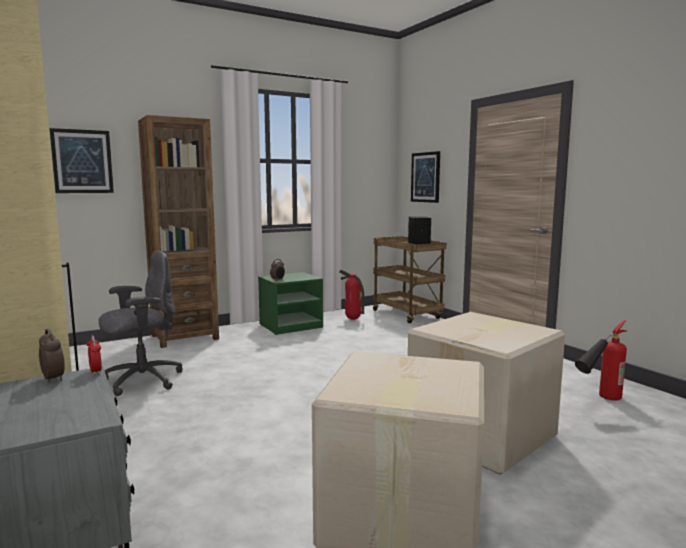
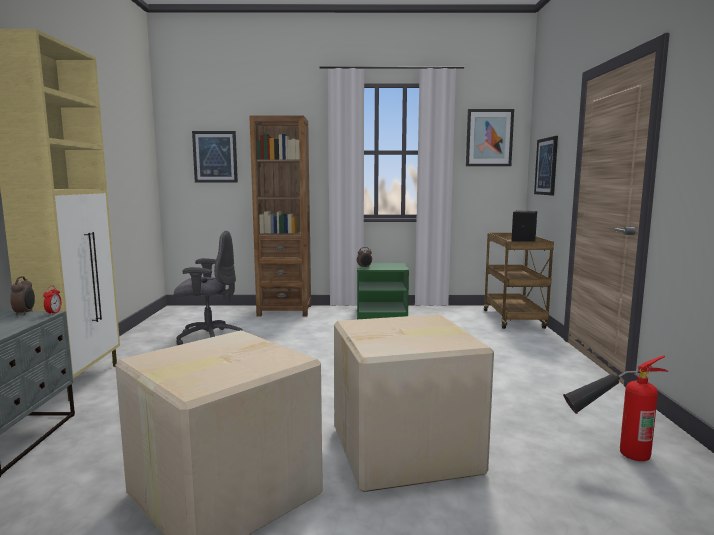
camera: 30 degrees right, 0 degrees up
fire extinguisher [339,270,365,320] -> none
none -> picture [466,109,514,166]

